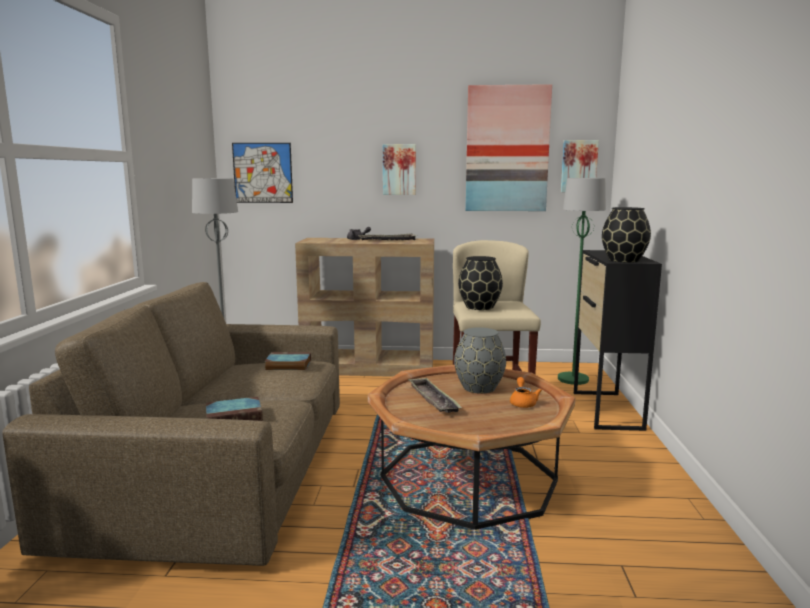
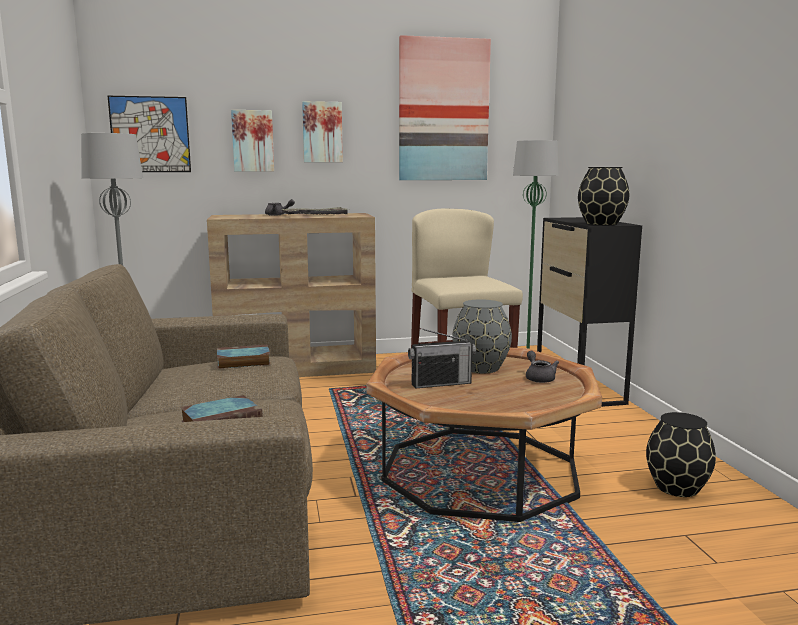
camera: 15 degrees left, 0 degrees up
tray [408,377,462,413] -> radio [408,328,476,389]
black vase [458,256,503,310] -> black vase moved to [646,412,716,497]
orange teapot [510,377,542,408] -> grey teapot [526,351,559,383]
picture [561,140,599,192] -> picture moved to [231,110,274,171]

